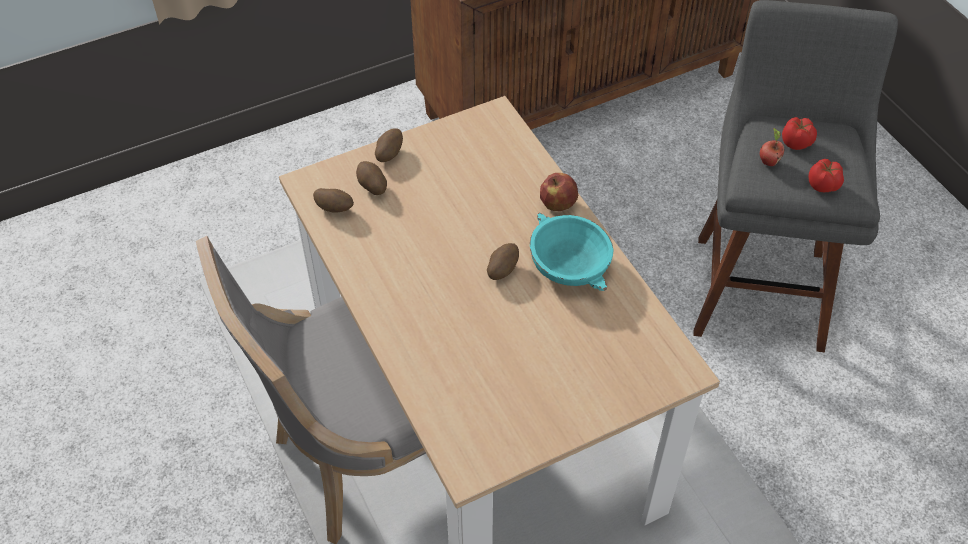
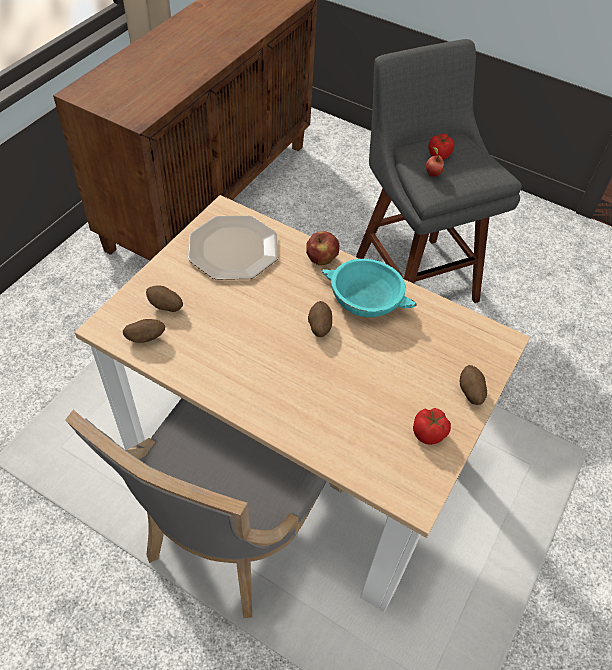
camera: 35 degrees left, 0 degrees up
potato [375,128,403,162] -> potato moved to [460,365,487,405]
tomato [808,159,844,192] -> tomato moved to [413,408,451,445]
none -> plate [188,216,278,280]

